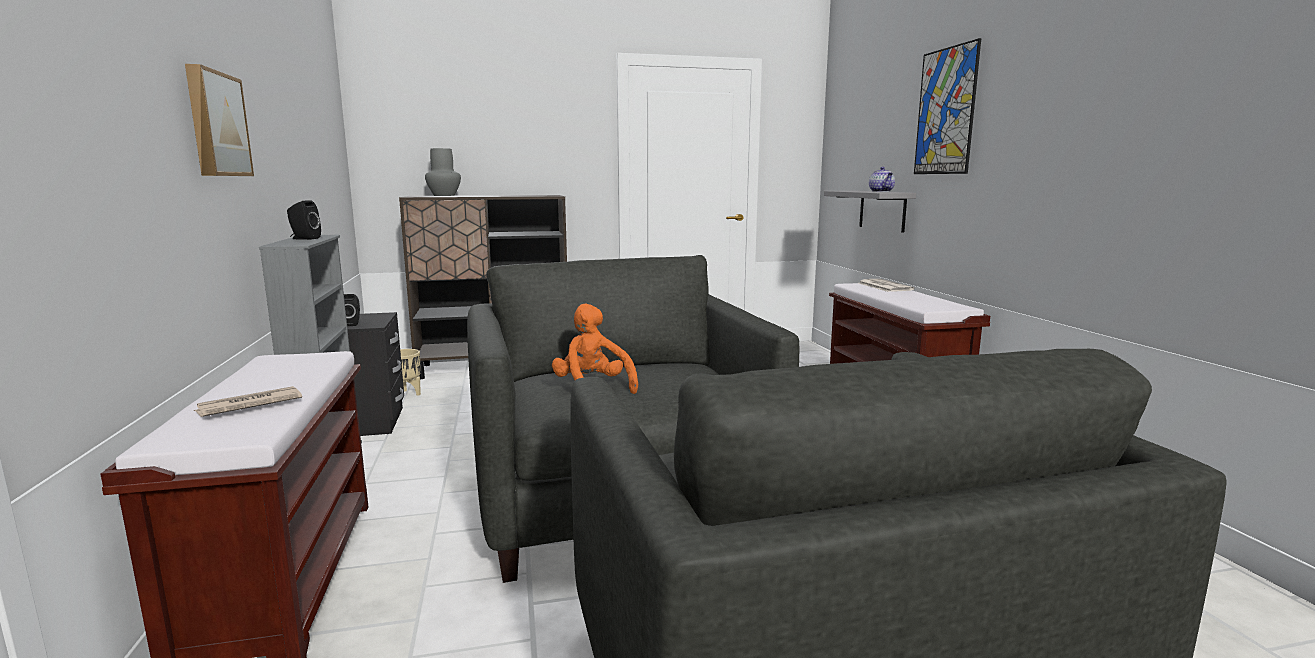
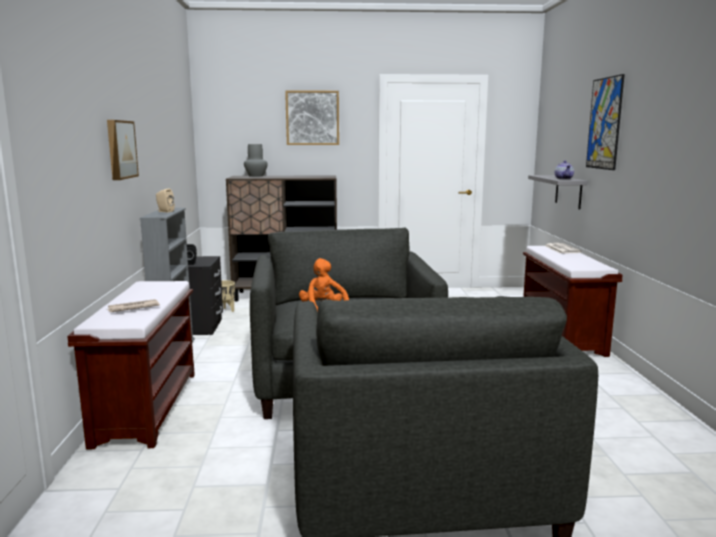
camera: 10 degrees right, 0 degrees up
black speaker [287,200,321,240] -> beige speaker [156,189,175,212]
none -> picture [285,90,339,145]

